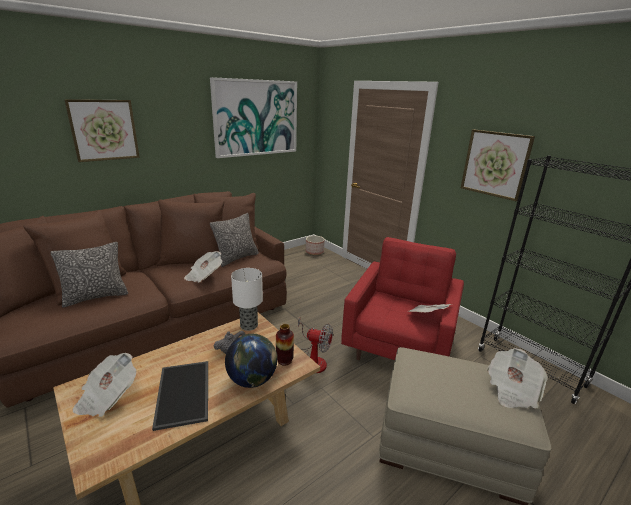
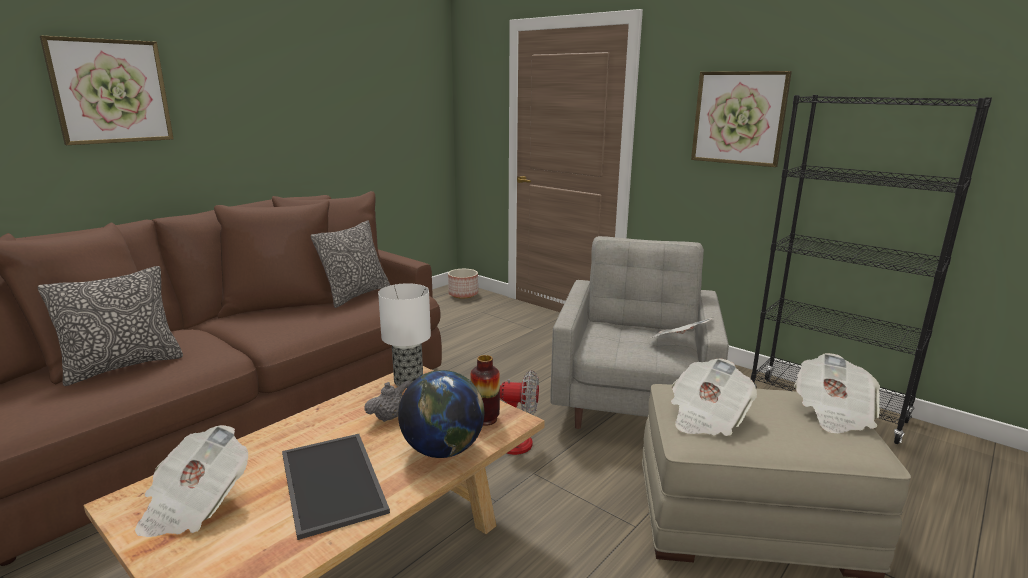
camera: 10 degrees left, 5 degrees down
newspaper [184,251,222,283] -> newspaper moved to [671,358,757,436]
picture [210,77,297,158] -> none
red armchair [341,237,464,360] -> grey armchair [550,236,729,429]

